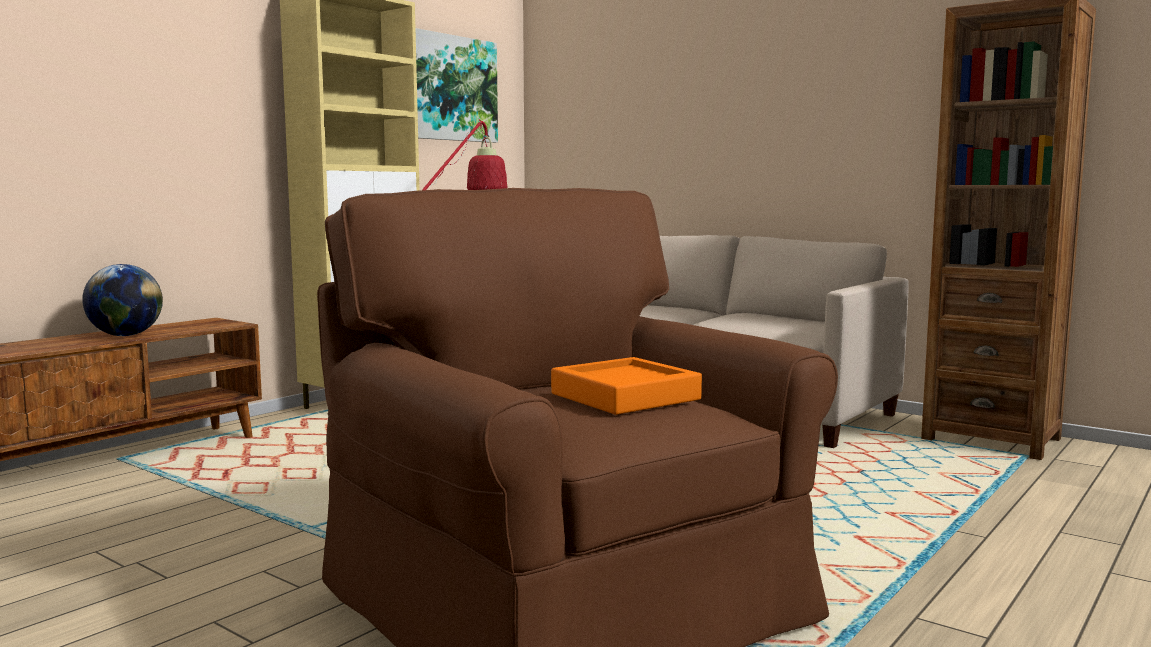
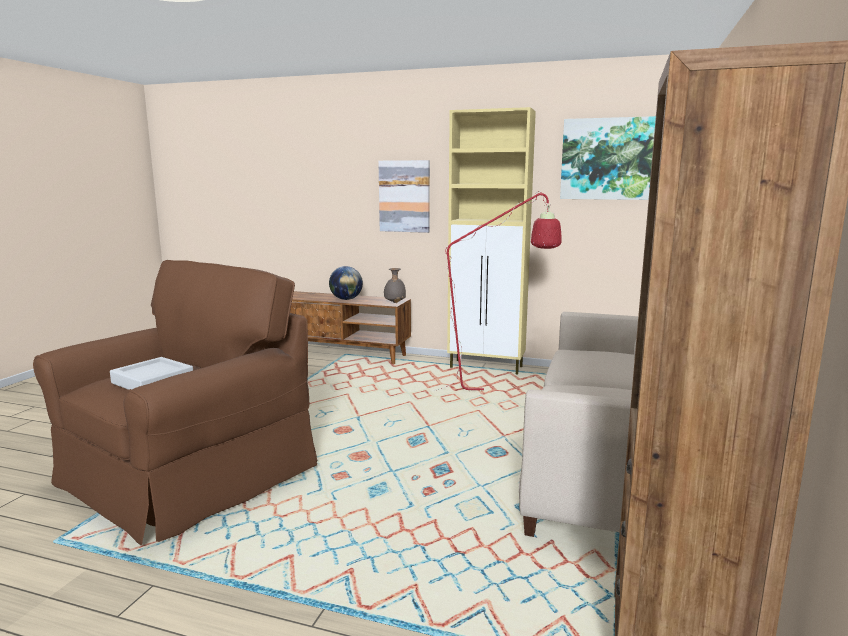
camera: 70 degrees right, 5 degrees up
orange tray [551,357,702,415] -> grey tray [110,357,193,390]
none -> picture [378,160,430,233]
none -> grey vase [384,268,406,303]

